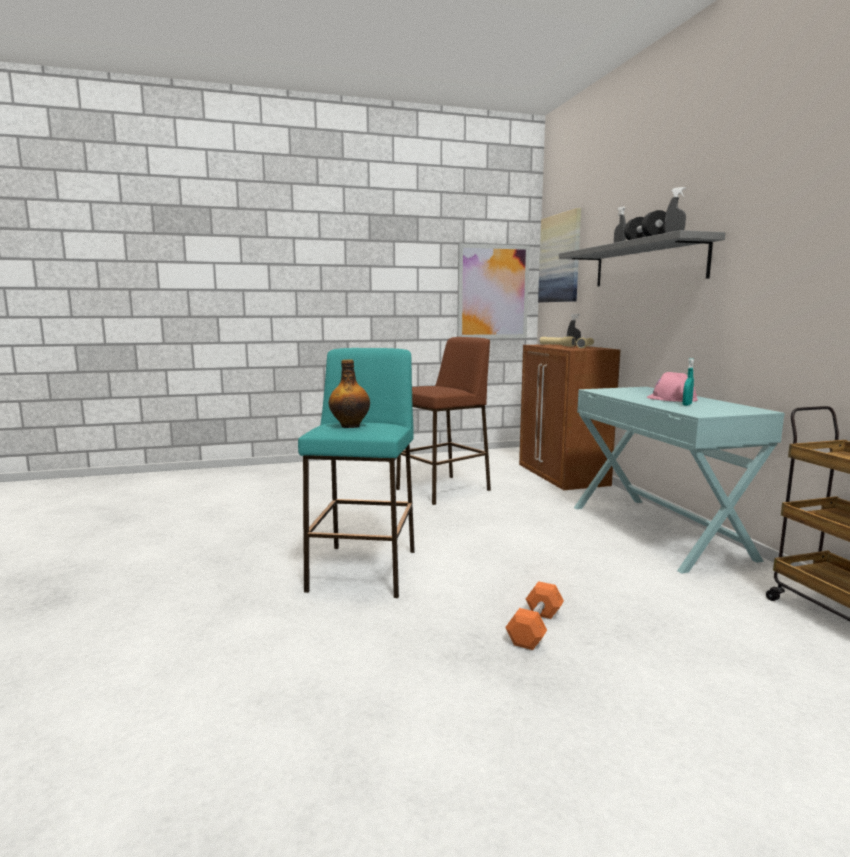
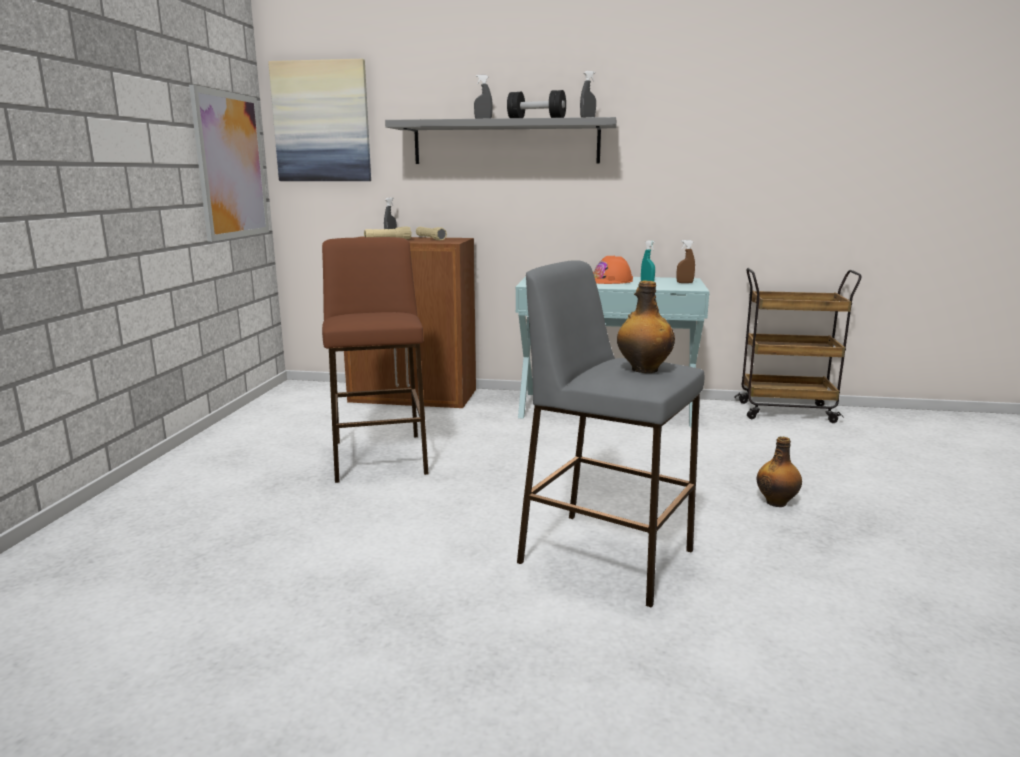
camera: 65 degrees left, 5 degrees up
turquoise stool [298,348,415,598] -> grey stool [517,260,704,607]
orange dumbbell [505,581,564,650] -> bottle [756,437,802,507]
pink hard hat [647,372,698,402] -> orange hard hat [593,256,633,284]
none -> brown spray bottle [677,240,695,283]

